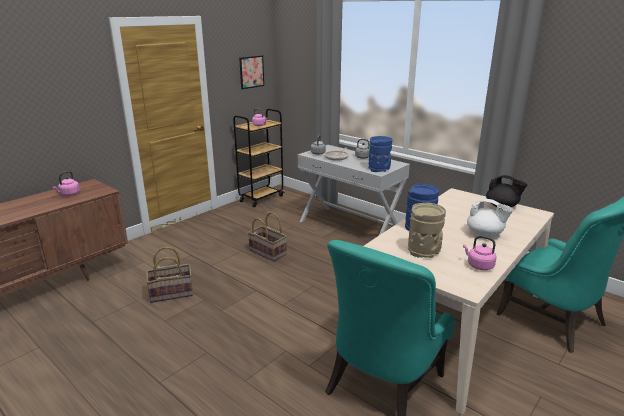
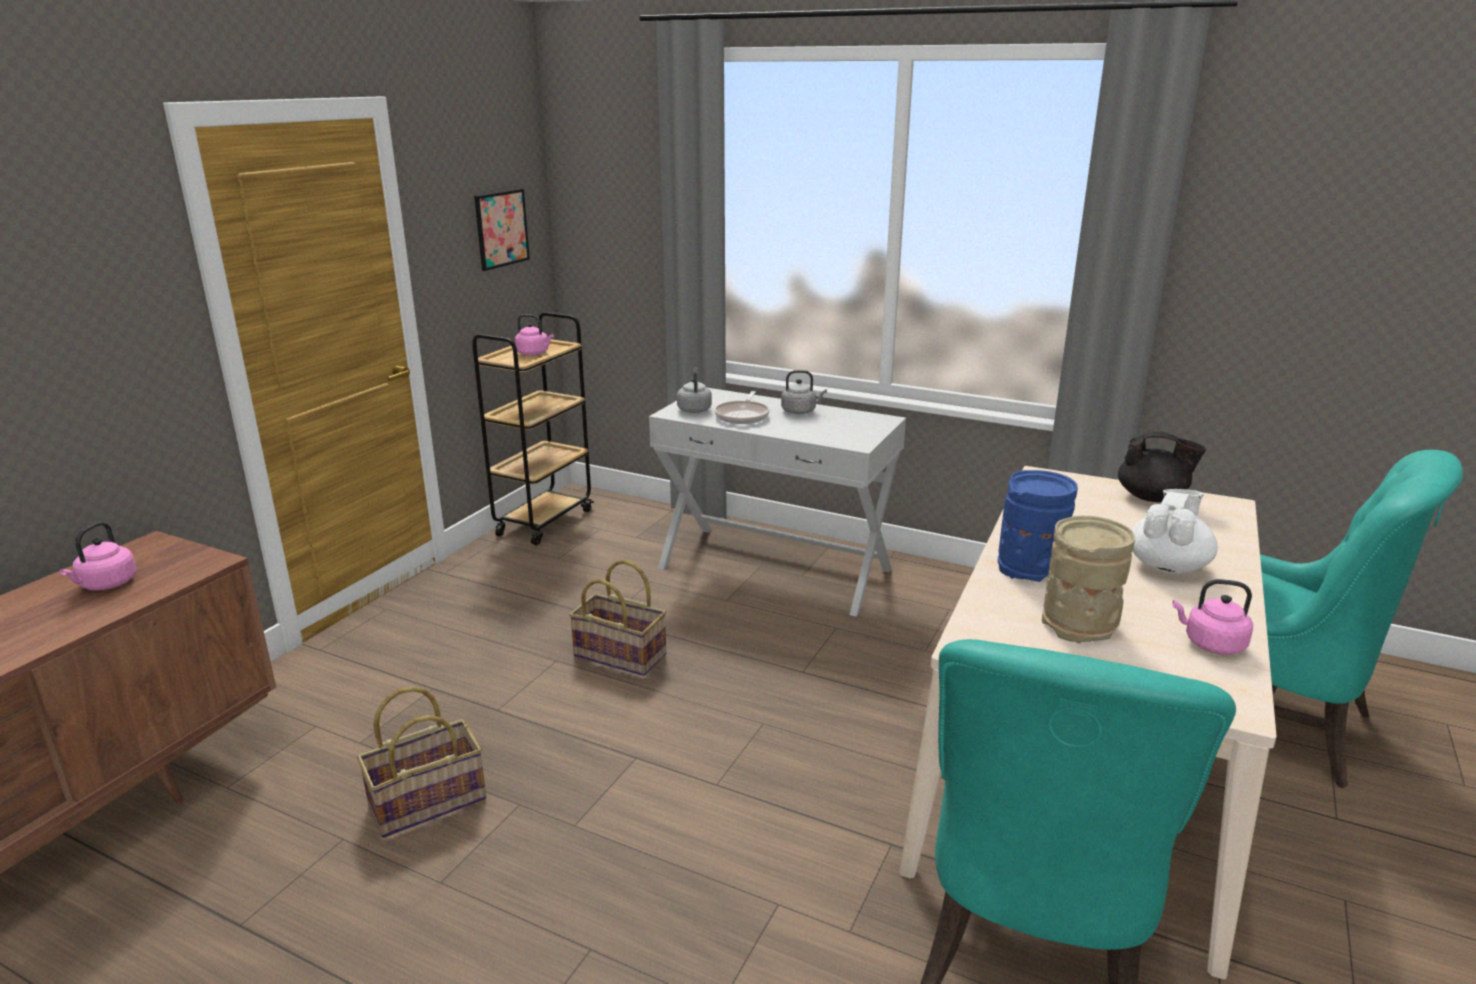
camera: 15 degrees left, 0 degrees up
blue vase [368,136,392,172] -> none
white teapot [467,199,513,237] -> white teapot turned 75 degrees counterclockwise [1132,489,1218,574]

